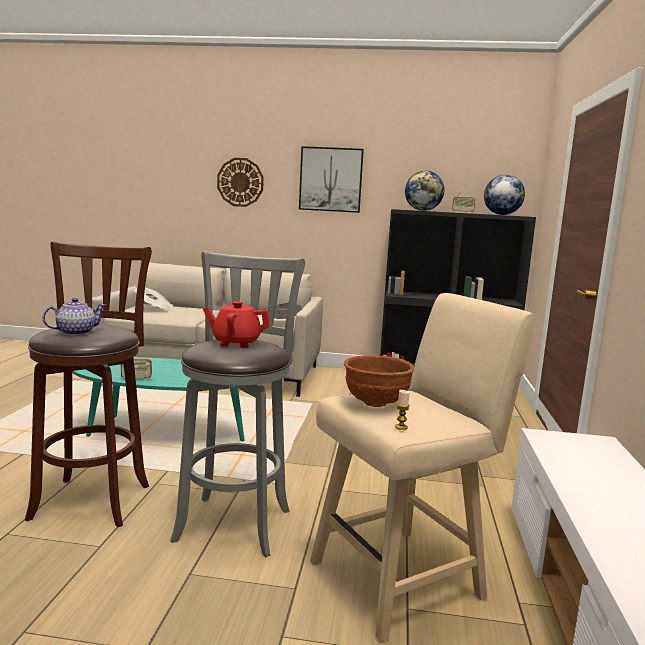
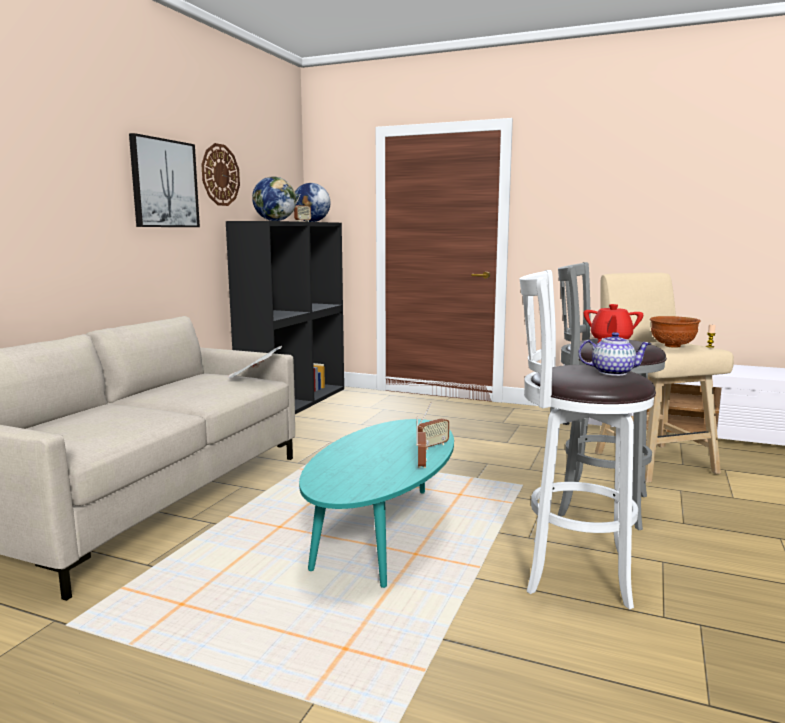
camera: 75 degrees left, 0 degrees up
brown stool [25,242,152,527] -> white stool [520,270,656,609]
teapot [43,298,106,335] -> teapot turned 120 degrees clockwise [578,332,651,376]
newspaper [134,285,173,312] -> none
wall clock [217,158,264,207] -> wall clock moved to [201,143,240,206]
none -> radio [418,402,450,450]

